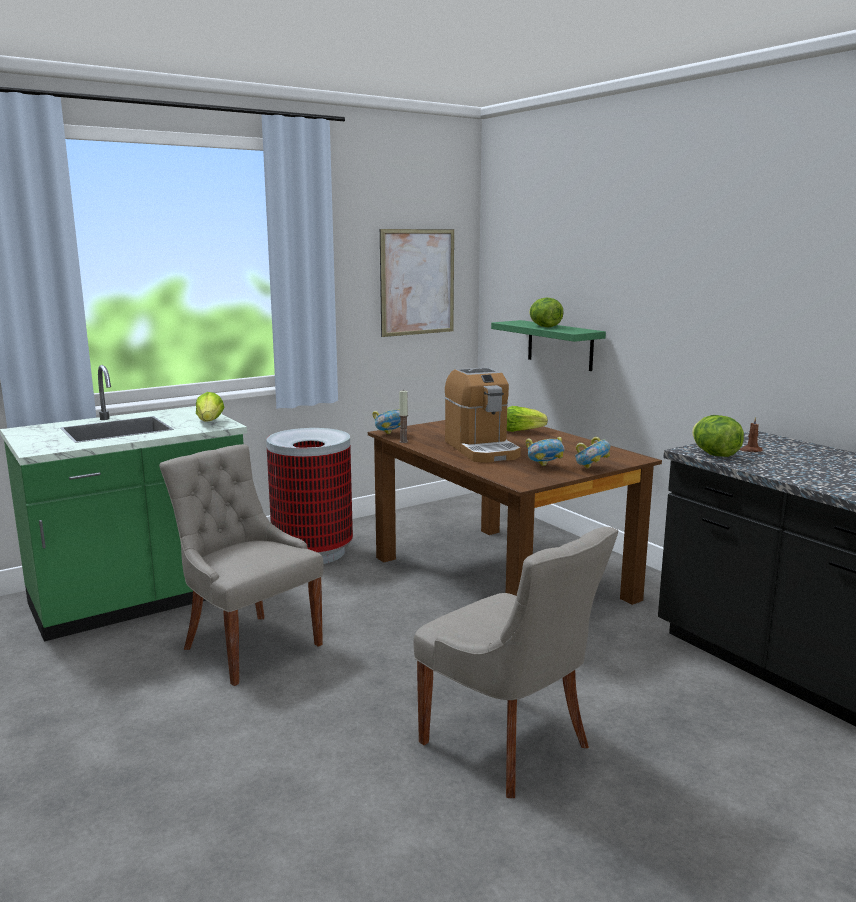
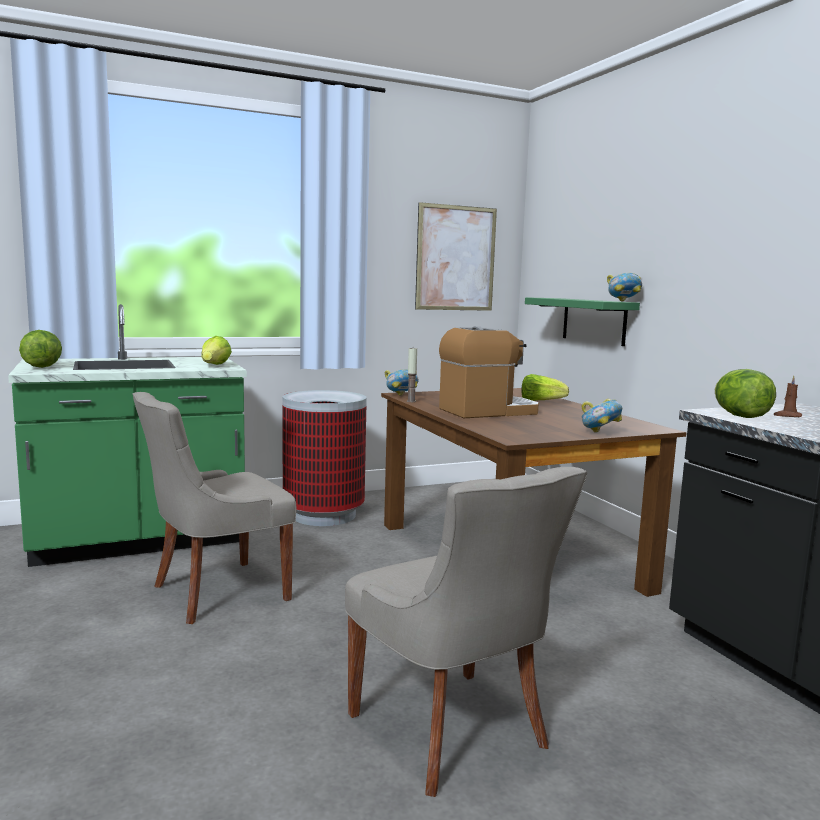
camera: 10 degrees right, 5 degrees down
grey chair [159,444,324,686] -> grey chair turned 90 degrees counterclockwise [132,392,297,624]
coffee machine [445,367,521,463] -> coffee machine turned 105 degrees counterclockwise [439,326,539,418]
bowl [526,437,564,466] -> bowl moved to [607,273,642,302]
lettuce [529,298,564,327] -> lettuce moved to [19,330,62,368]

